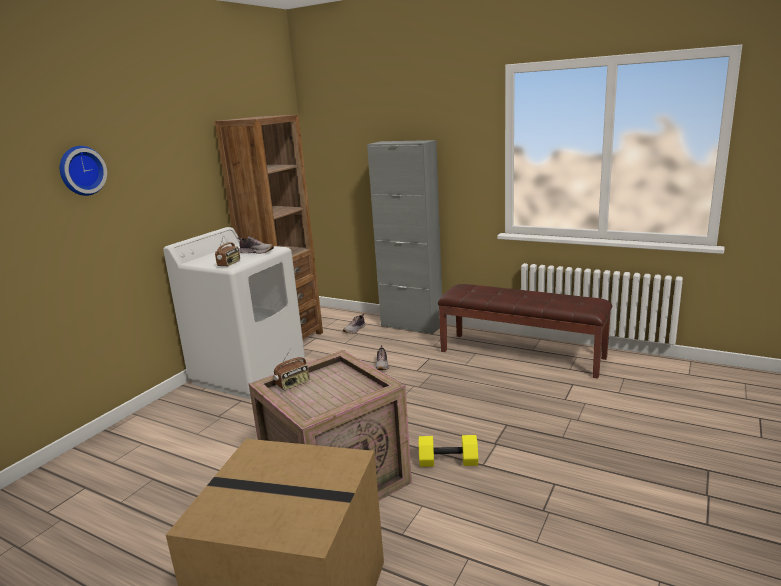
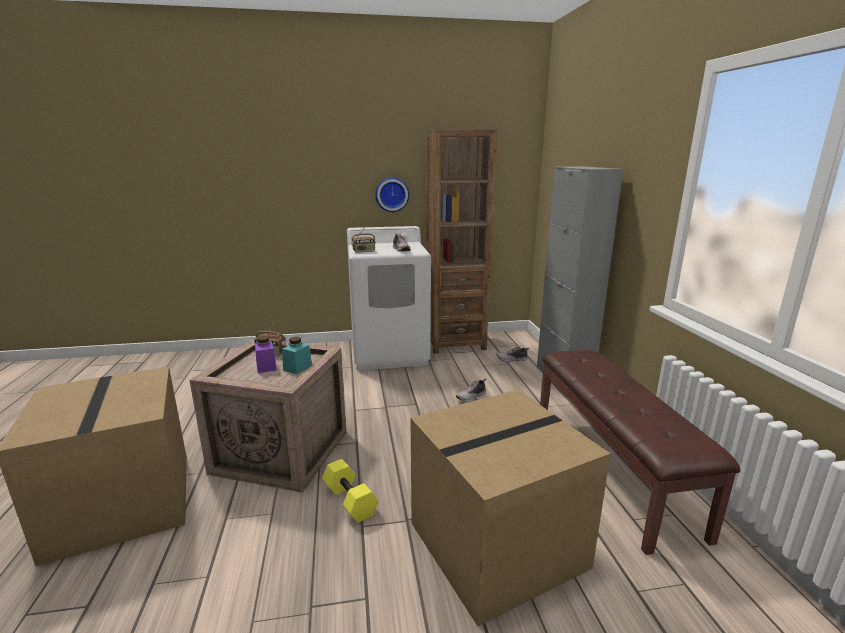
camera: 50 degrees right, 0 degrees up
wall clock [60,146,107,196] -> wall clock moved to [375,177,409,212]
none -> purple jar [255,336,277,373]
none -> turquoise jar [282,337,312,374]
none -> cardboard box [411,390,611,626]

